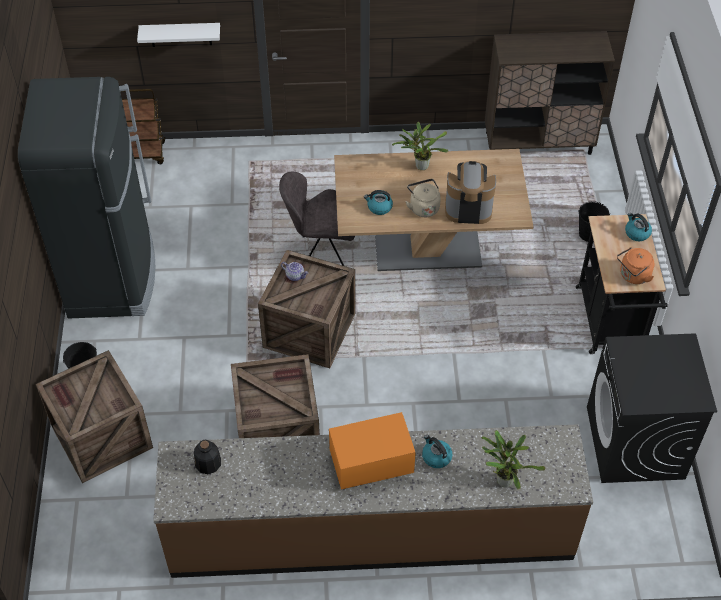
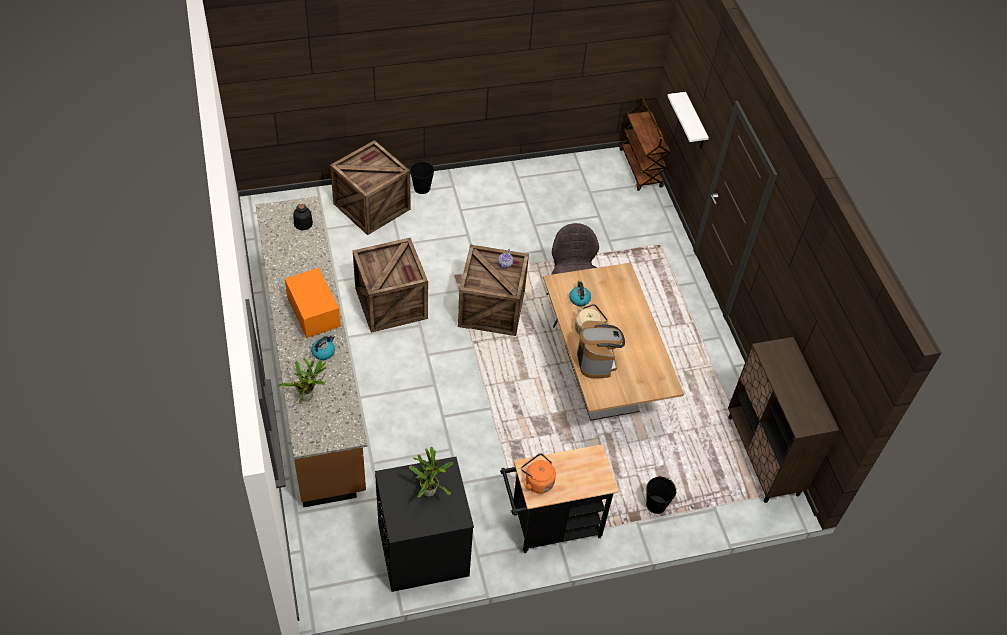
camera: 75 degrees right, 0 degrees up
black fridge [18,77,156,318] -> none
potted plant [392,122,448,170] -> potted plant moved to [409,447,453,497]
kettle [625,213,652,241] -> none

